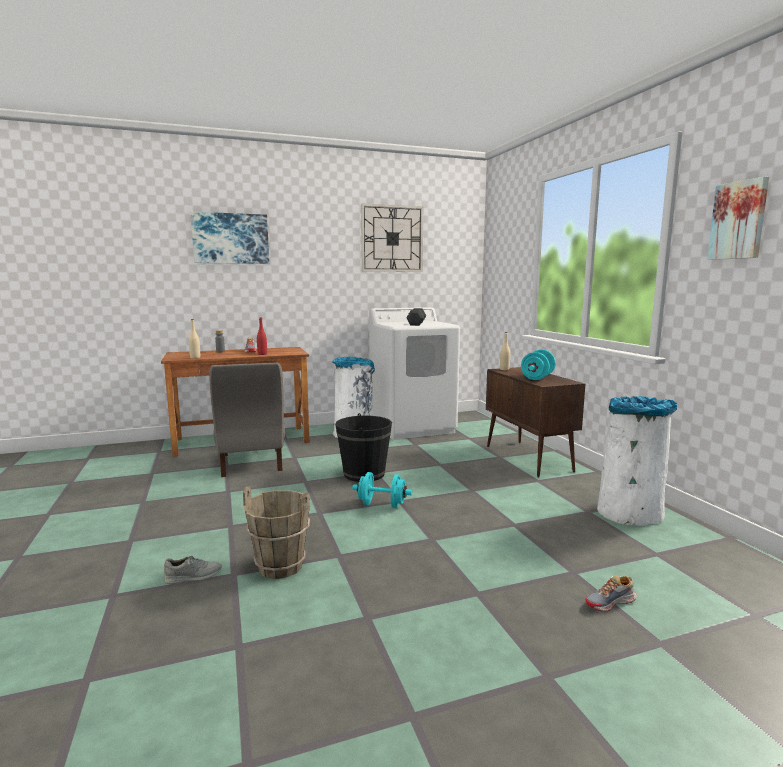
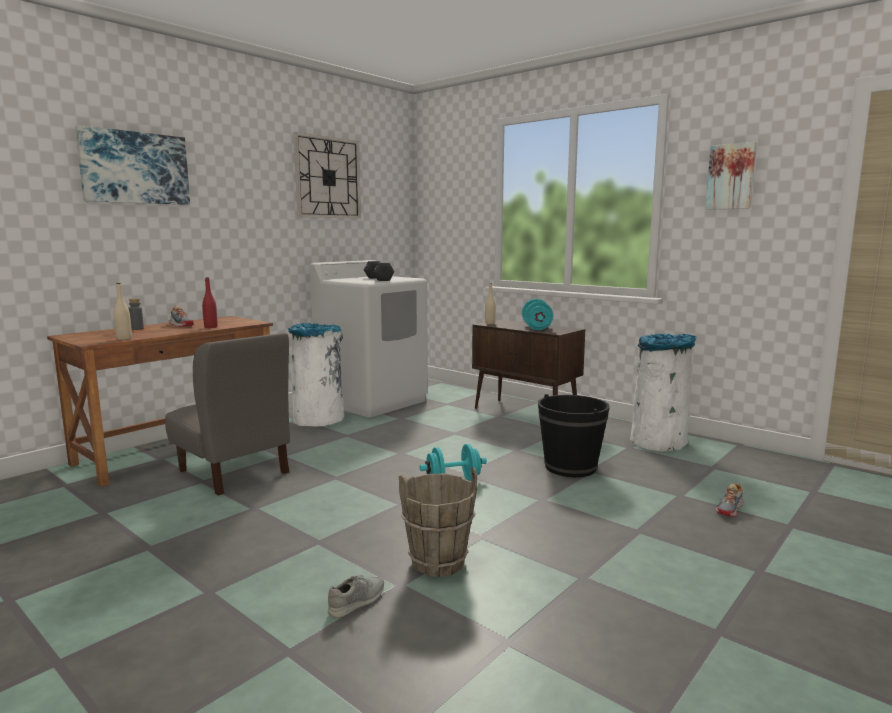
camera: 30 degrees left, 0 degrees up
black bucket [335,413,392,482] -> black bucket moved to [538,394,610,477]

